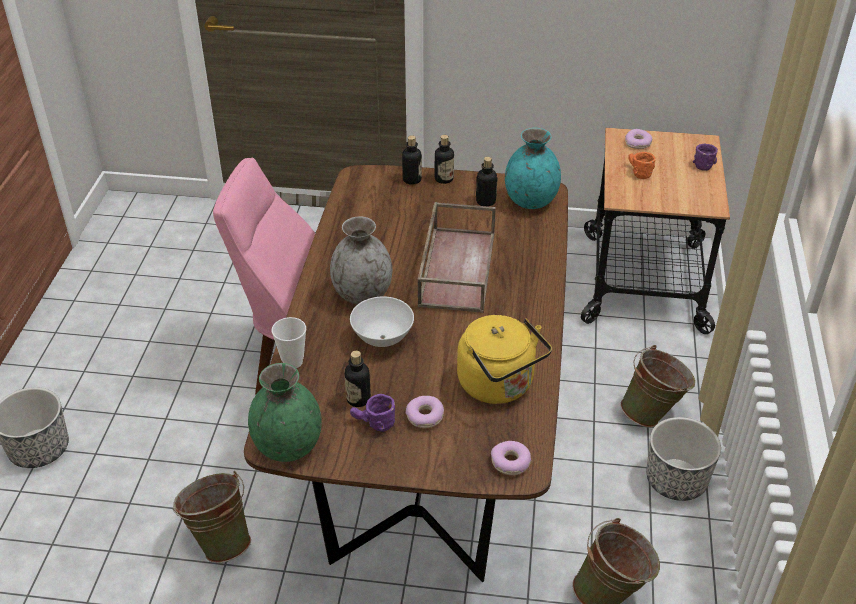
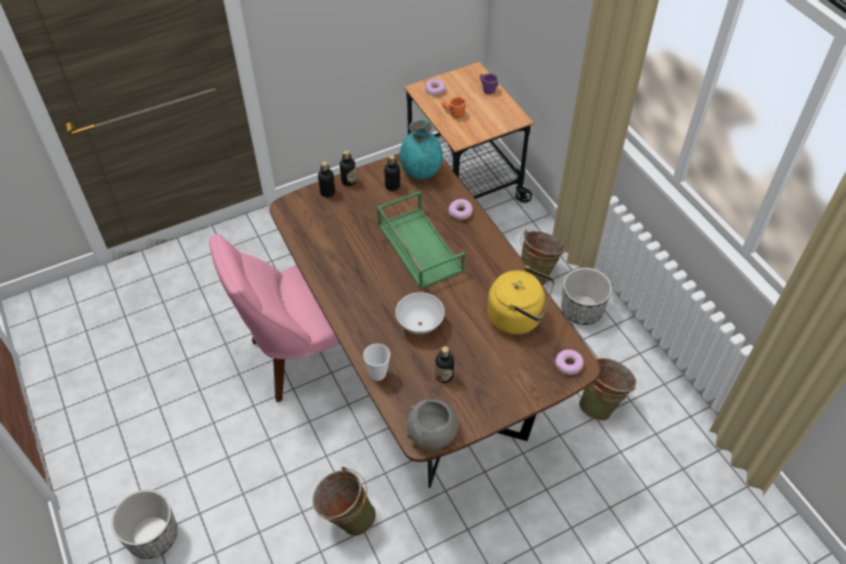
camera: 35 degrees left, 10 degrees up
green vase [248,363,322,462] -> grey bowl [407,399,458,450]
grey vase [330,217,392,305] -> none
purple mug [350,394,395,432] -> none
donut [406,396,444,428] -> donut moved to [448,199,473,220]
brown tray [418,202,496,313] -> green tray [377,191,465,289]

